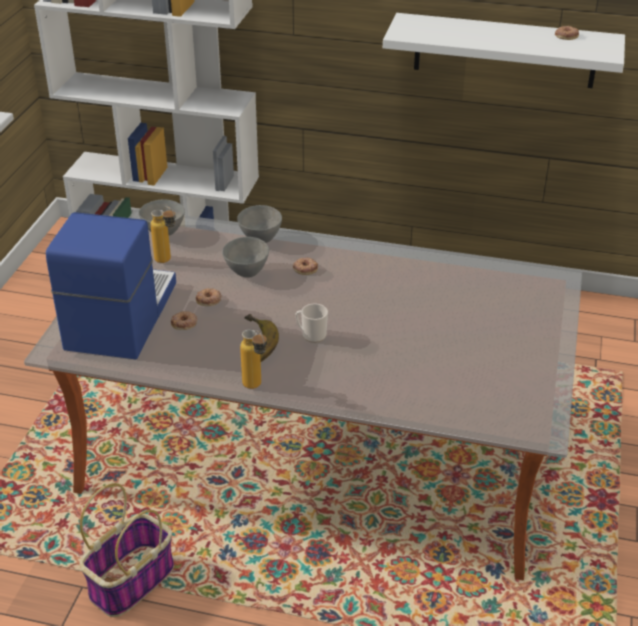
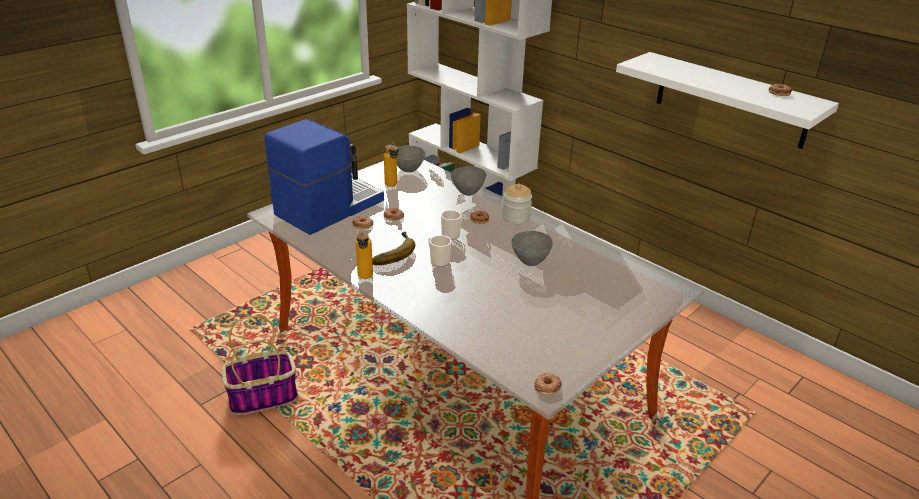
camera: 30 degrees right, 5 degrees down
grey bowl [222,237,269,278] -> grey bowl moved to [511,231,553,266]
none -> mug [441,210,463,240]
none -> jar [502,183,532,224]
none -> donut [534,373,562,395]

